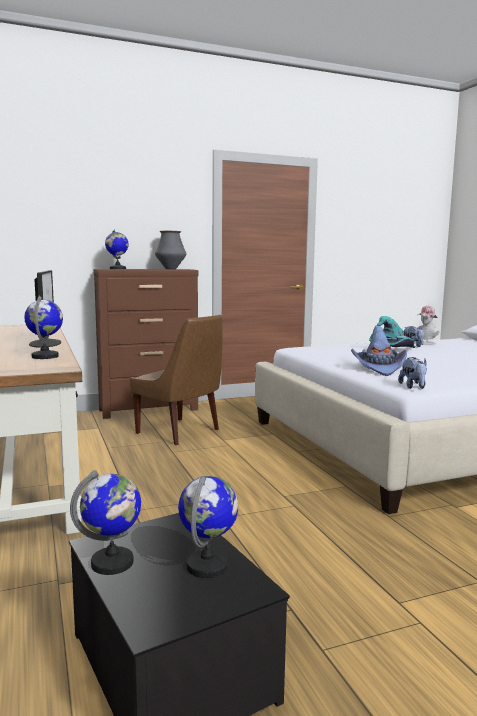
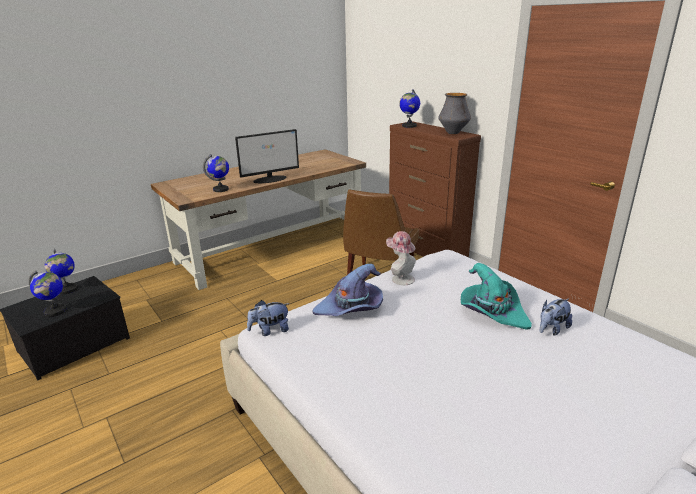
camera: 75 degrees right, 15 degrees up
hat [417,306,439,345] -> hat moved to [386,231,416,285]

